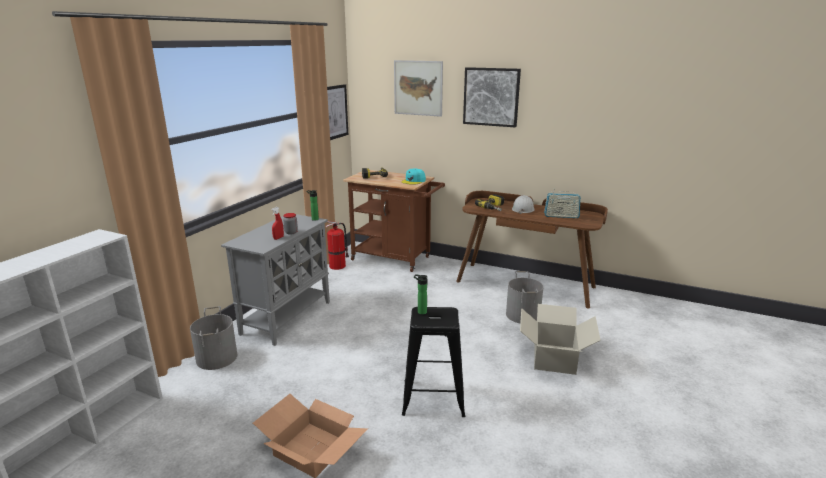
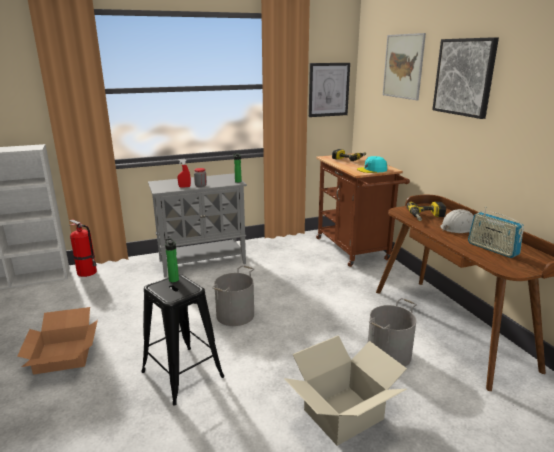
camera: 45 degrees right, 0 degrees up
grey bucket [190,306,237,370] -> grey bucket moved to [212,266,254,326]
fire extinguisher [326,221,349,270] -> fire extinguisher moved to [69,219,97,277]

